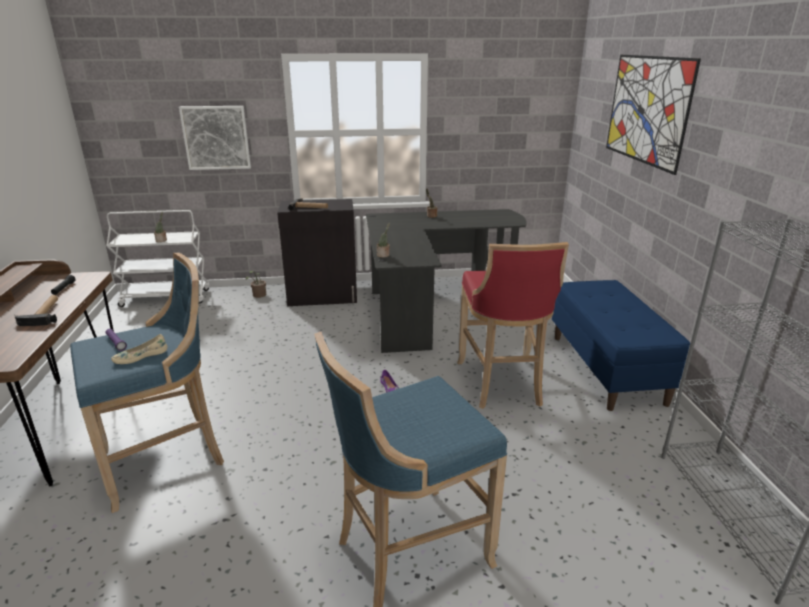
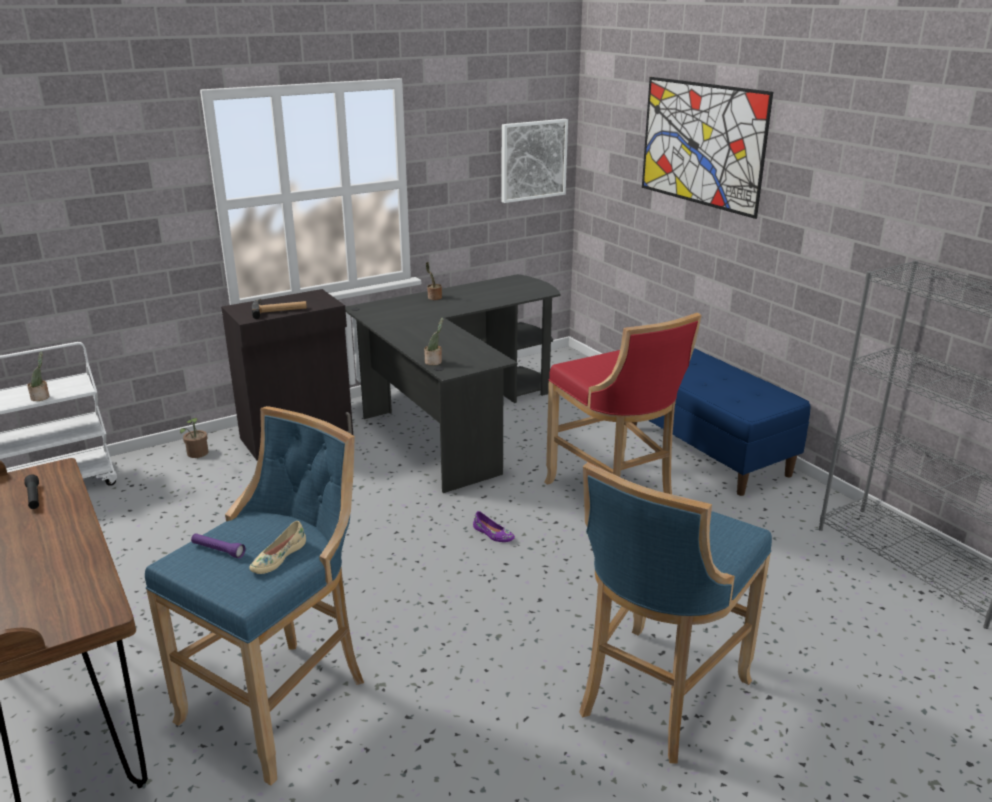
camera: 25 degrees left, 0 degrees up
hammer [14,295,58,326] -> none
picture [179,106,251,170] -> picture moved to [501,119,568,203]

